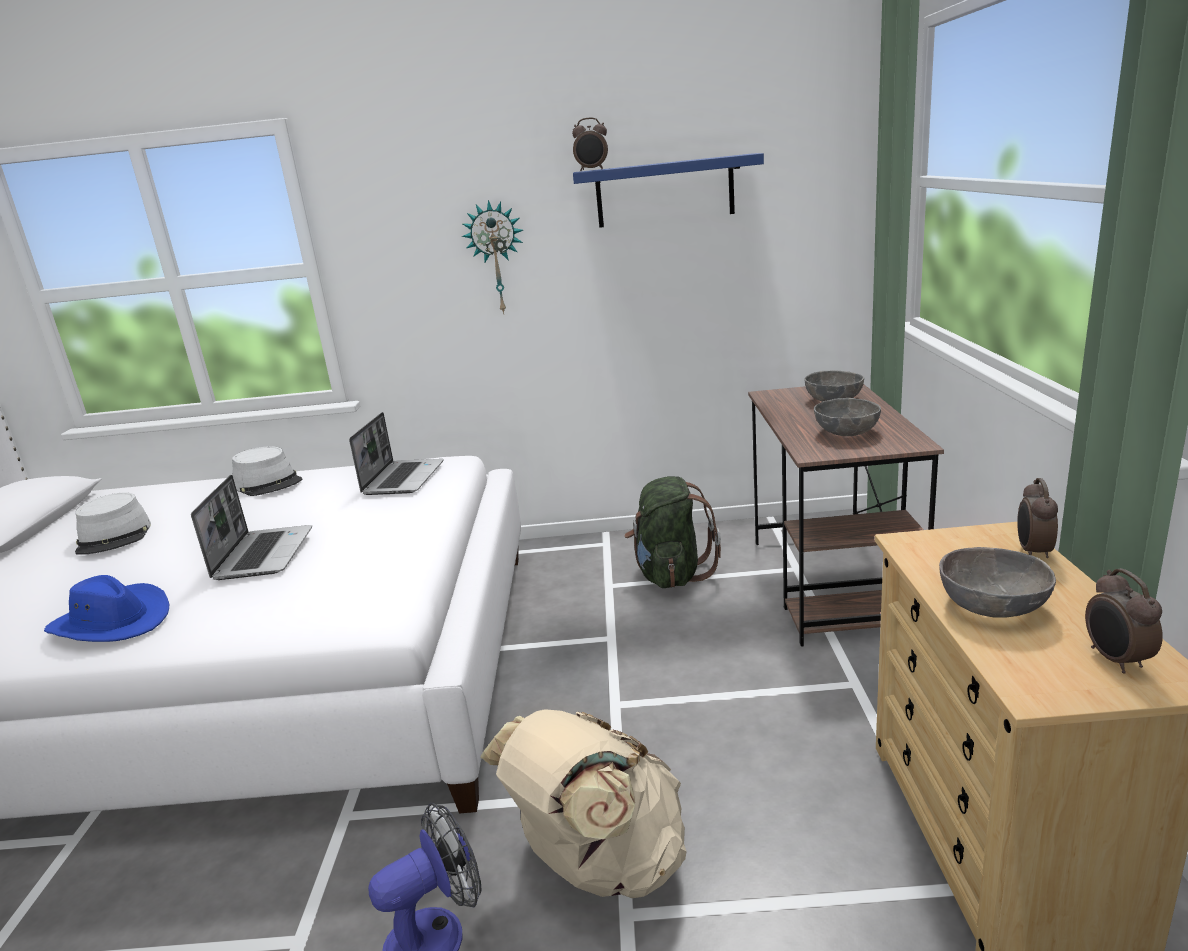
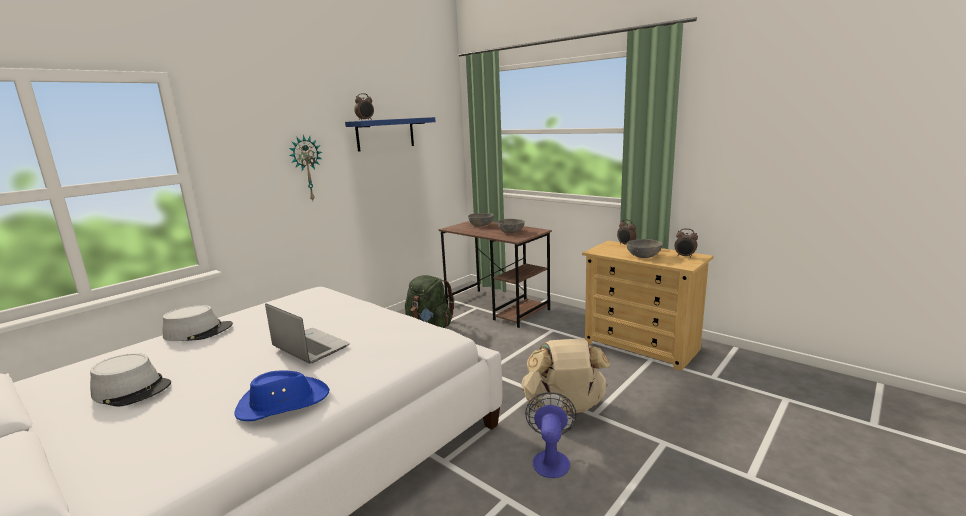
camera: 50 degrees left, 5 degrees down
laptop [349,412,444,495] -> none

